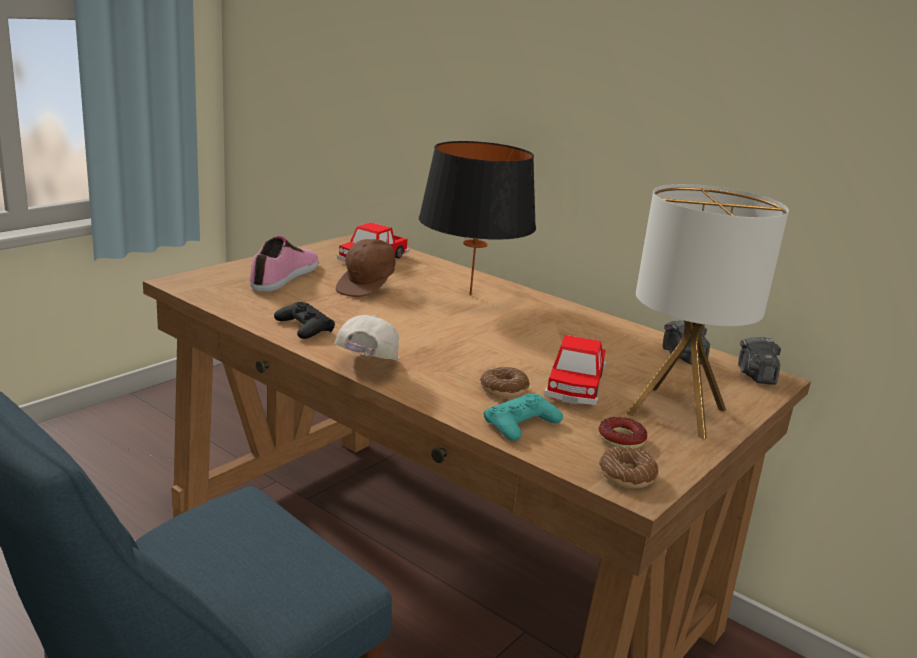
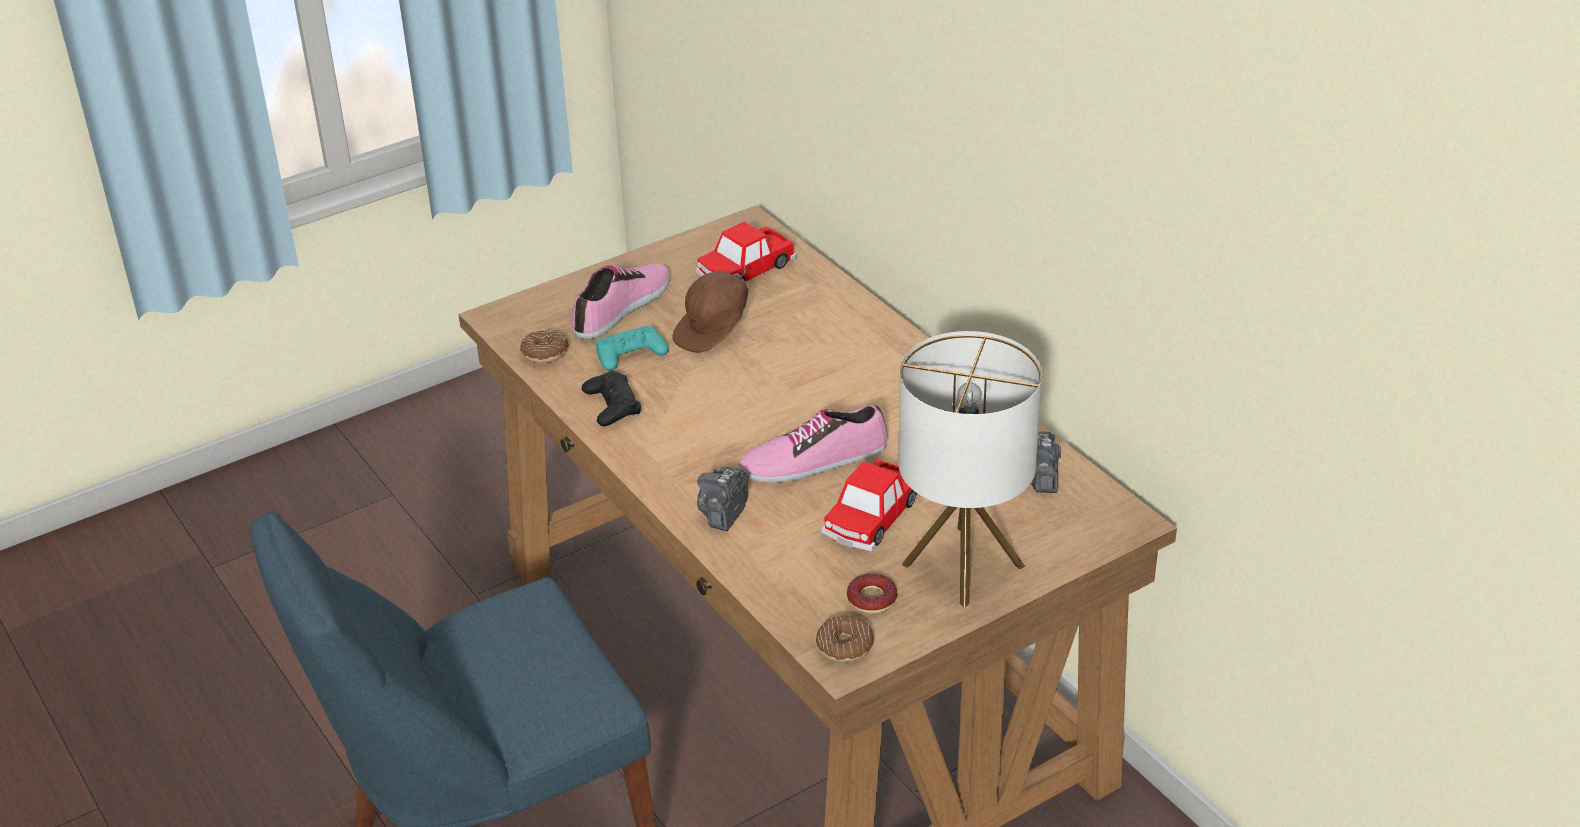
camera: 20 degrees right, 15 degrees up
white cap [334,315,400,360] -> none
black table lamp [419,141,536,296] -> none
donut [480,367,530,398] -> donut moved to [520,329,569,363]
turquoise game controller [484,394,563,441] -> turquoise game controller moved to [596,325,669,371]
camera [738,337,781,385] -> camera moved to [697,467,749,531]
none -> shoe [739,405,888,483]

